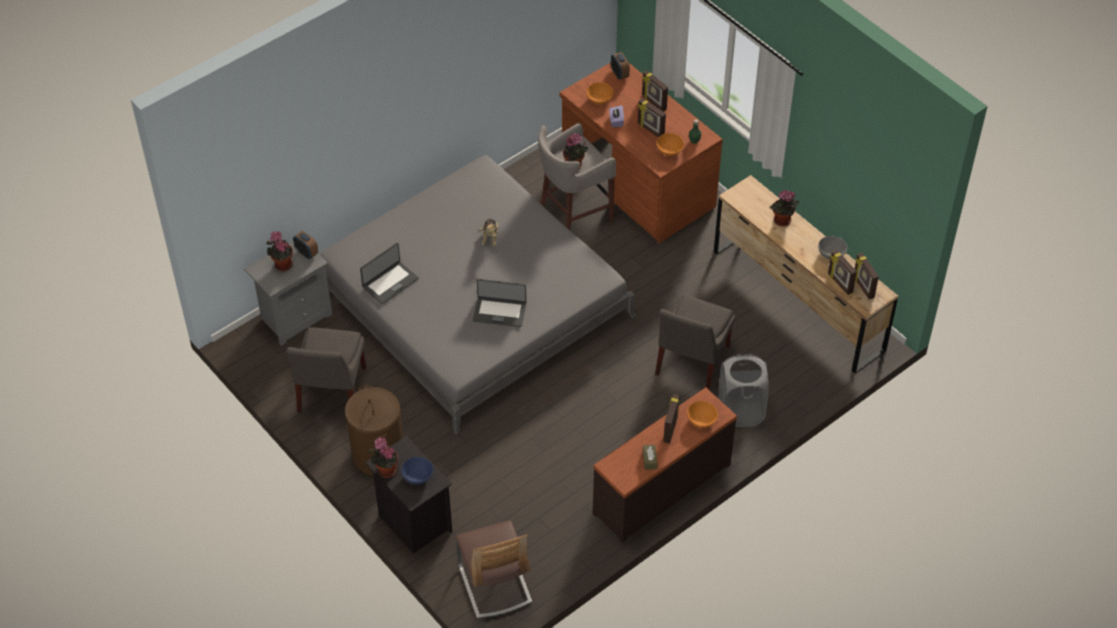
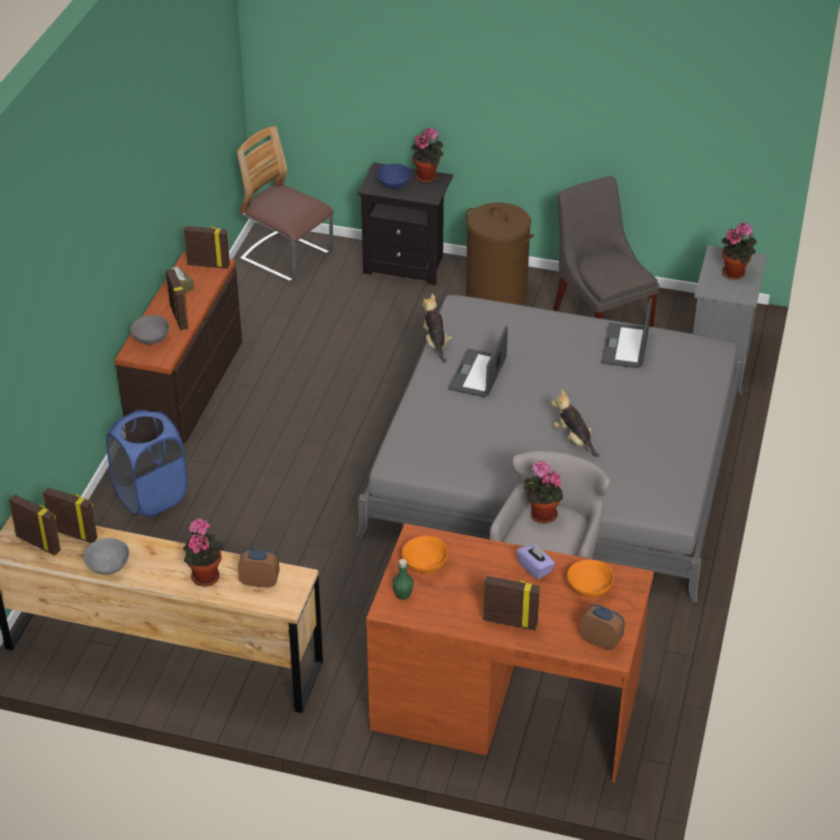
camera: 145 degrees right, 10 degrees down
alarm clock [293,231,318,259] -> alarm clock moved to [238,549,279,588]
laptop [473,279,526,327] -> laptop turned 45 degrees counterclockwise [448,326,508,397]
picture frame [638,98,666,138] -> picture frame moved to [184,226,230,269]
grey chair [655,295,735,391] -> none
orange bowl [687,401,718,427] -> grey bowl [130,315,169,345]
grey laundry basket [719,354,769,427] -> blue laundry basket [106,410,188,517]
none -> plush toy [422,293,452,363]

